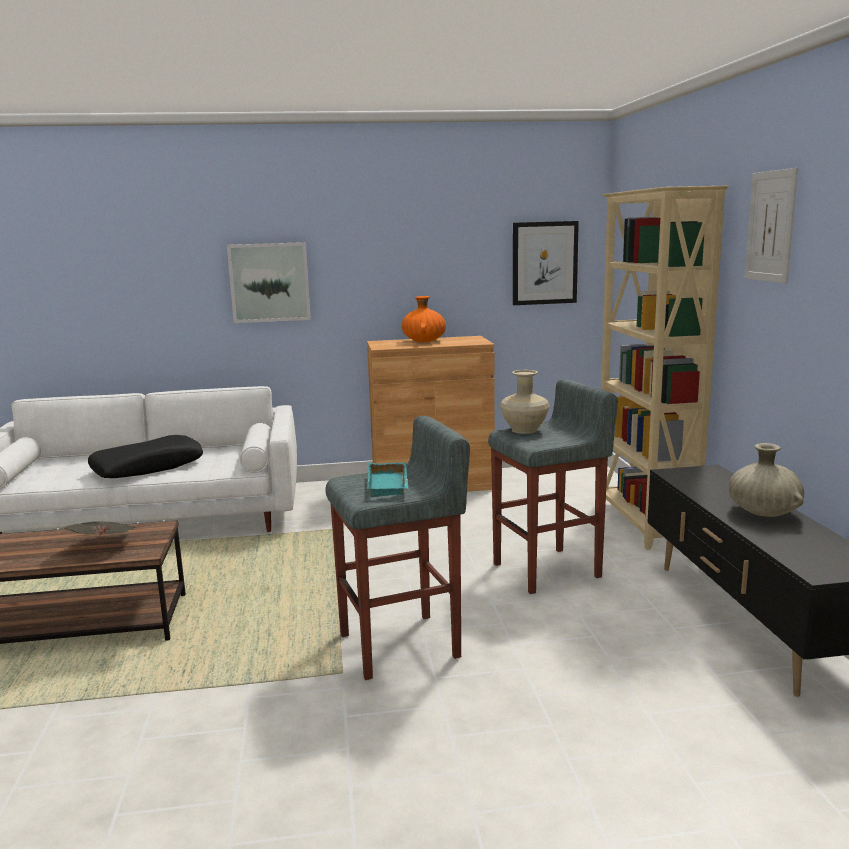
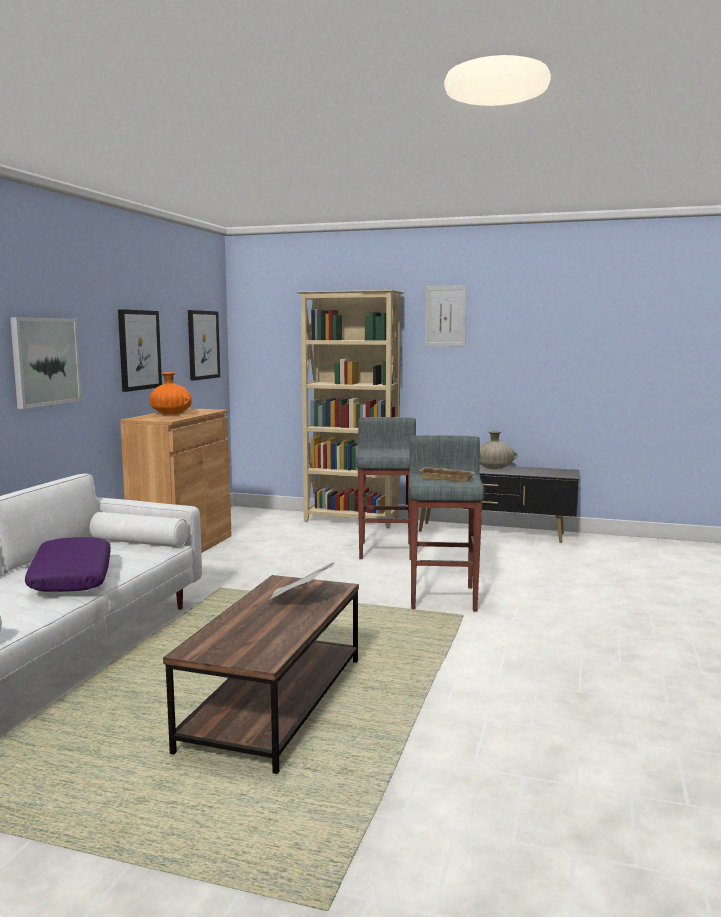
camera: 65 degrees left, 5 degrees down
black pillow [88,435,203,478] -> purple pillow [25,537,111,592]
turquoise tray [367,462,409,497] -> beige tray [418,467,475,482]
beige vase [500,370,550,434] -> none
none -> picture [118,309,162,392]

